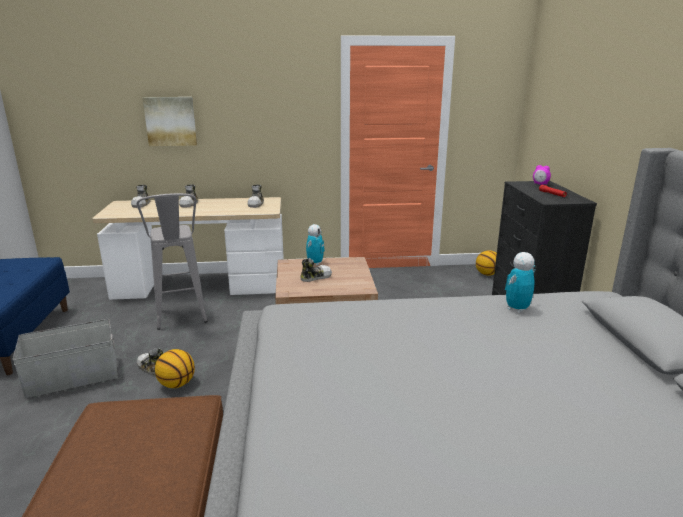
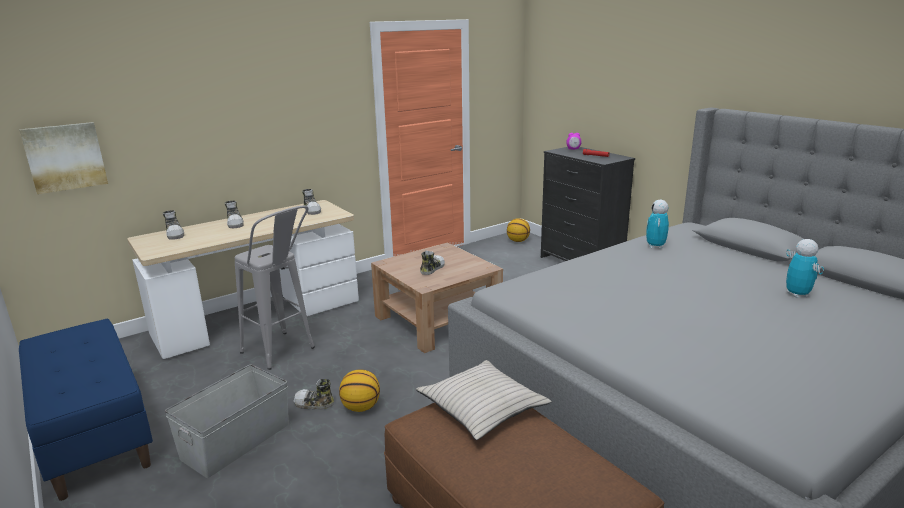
camera: 30 degrees left, 0 degrees up
picture [142,97,197,146] -> picture moved to [19,122,108,194]
toy robot [306,224,325,266] -> toy robot moved to [786,239,824,298]
none -> beige pillow [416,360,552,440]

